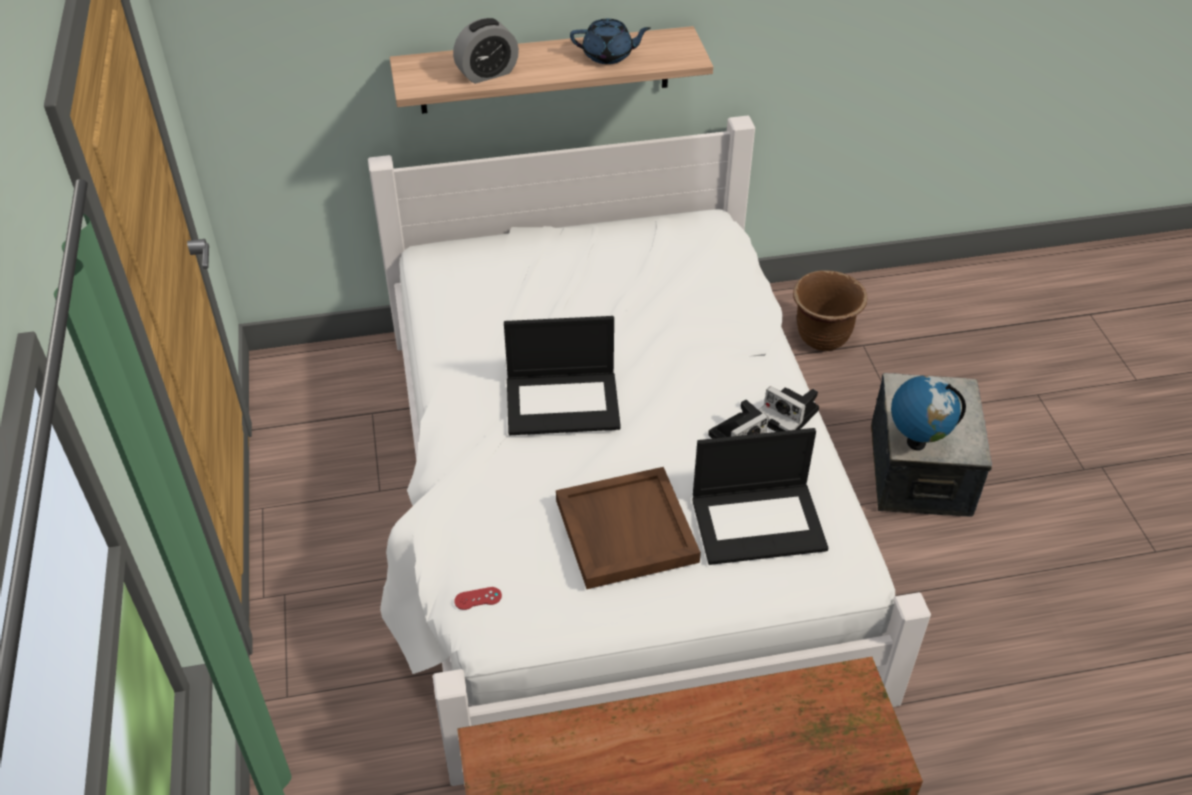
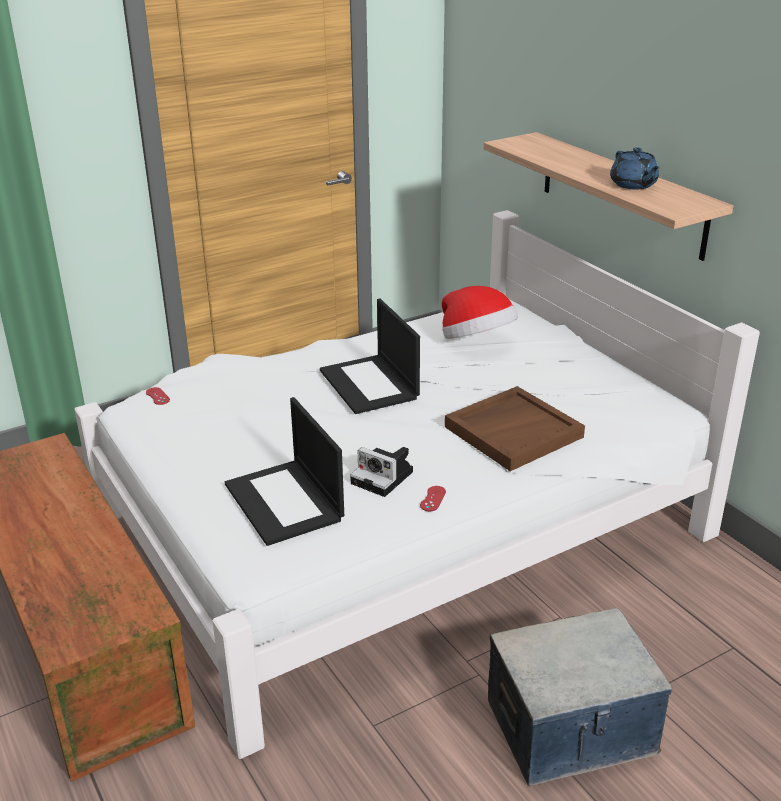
camera: 70 degrees right, 15 degrees down
alarm clock [453,18,519,84] -> none
brown tray [556,467,701,589] -> brown tray moved to [445,386,585,471]
camera [759,386,819,432] -> red game controller [420,486,446,511]
brown planter [793,270,868,351] -> none
globe [891,375,966,451] -> none
none -> hat [442,286,518,339]

